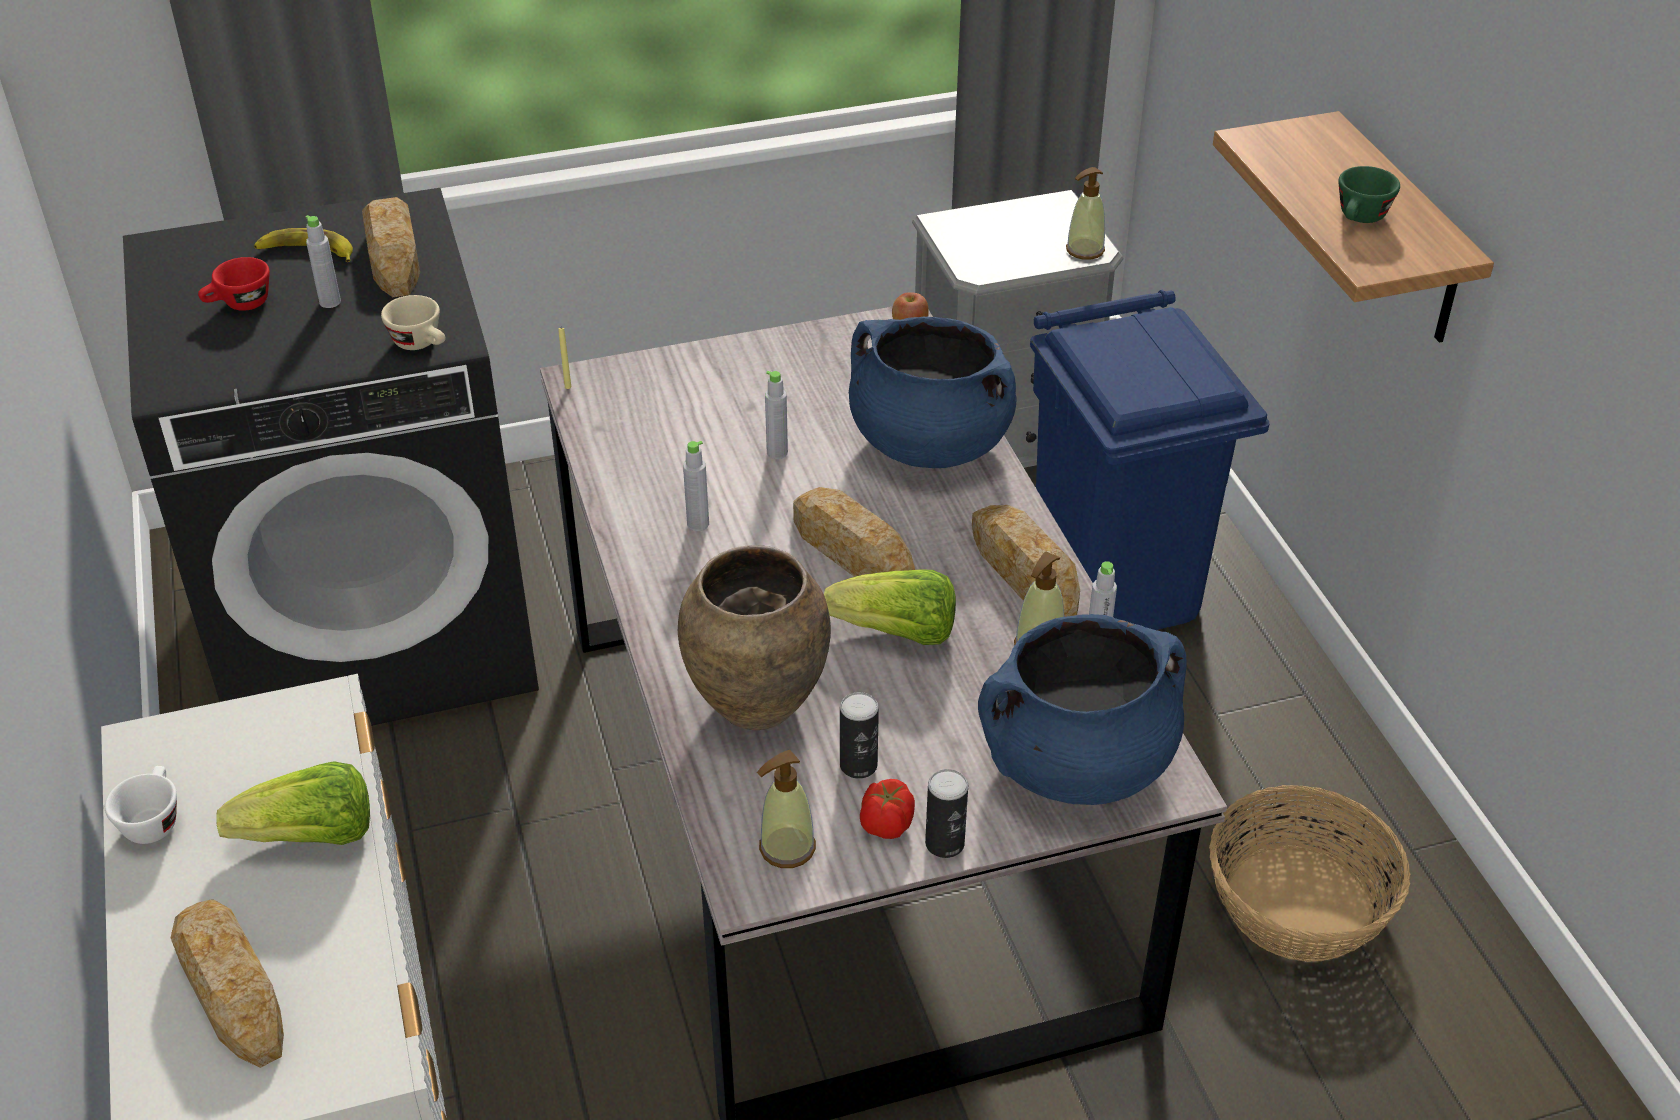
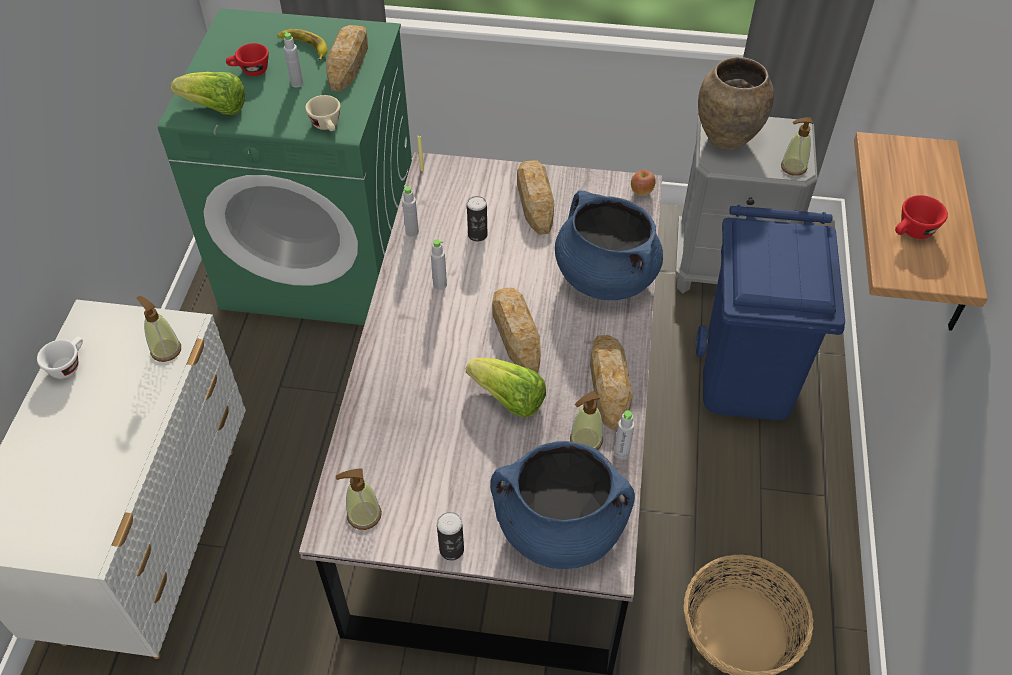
camera: 25 degrees right, 10 degrees up
black washing machine [123,188,539,726] -> green washing machine [158,8,412,325]
bread [171,899,284,1068] -> bread moved to [517,160,554,235]
lettuce [216,761,370,845] -> lettuce moved to [171,72,246,115]
brown vase [678,545,831,730] -> brown vase moved to [698,57,774,150]
grey bottle [765,371,788,459] -> grey bottle moved to [402,185,419,237]
can [840,692,879,779] -> can moved to [467,196,487,242]
tomato [860,779,915,839] -> none
green cup [1339,166,1400,223] -> red cup [895,195,948,239]
none -> soap dispenser [137,296,181,362]

